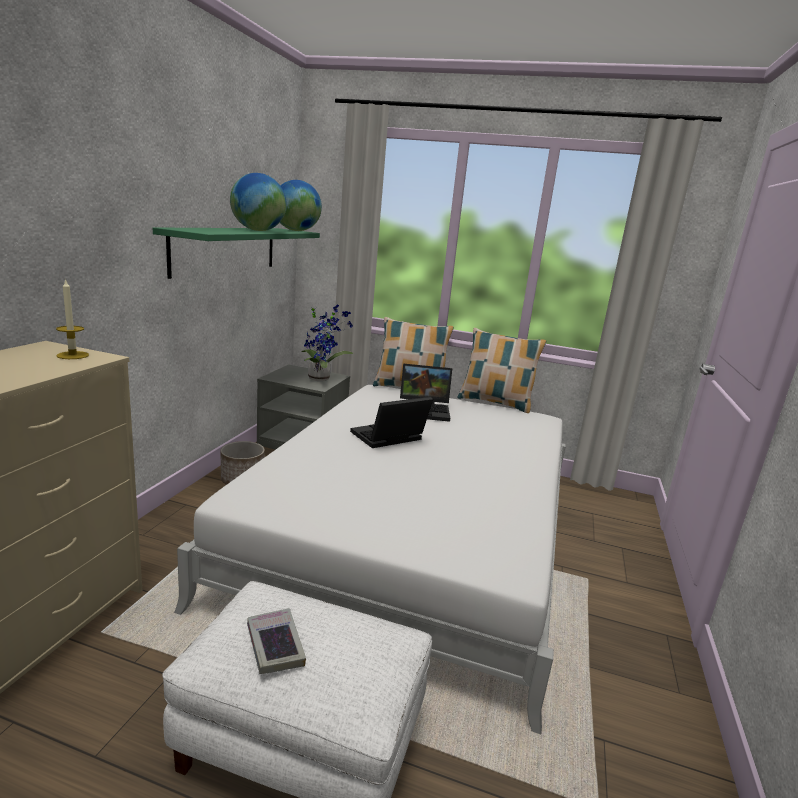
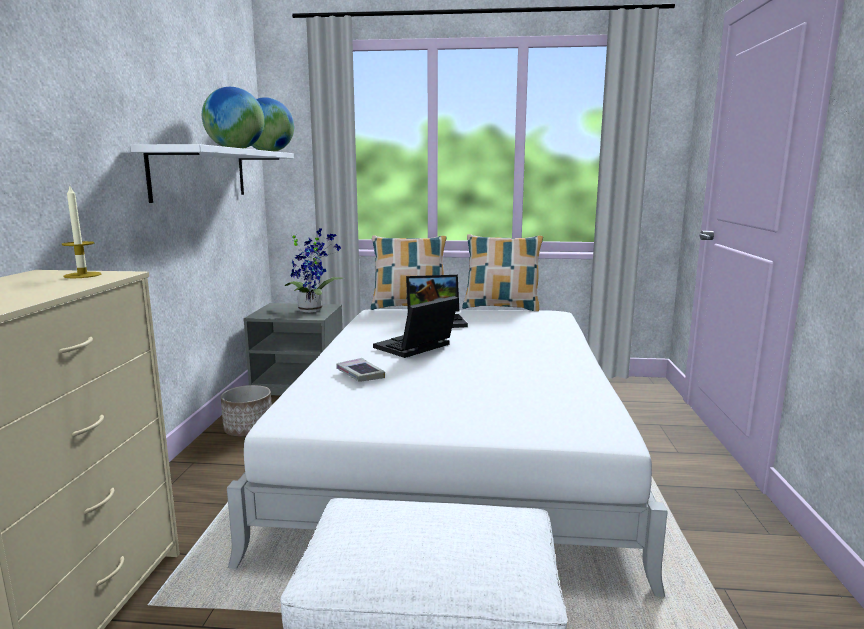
camera: 10 degrees left, 5 degrees down
green shelf [153,227,320,279] -> white shelf [130,144,294,203]
book [247,608,306,674] -> book moved to [336,358,385,382]

